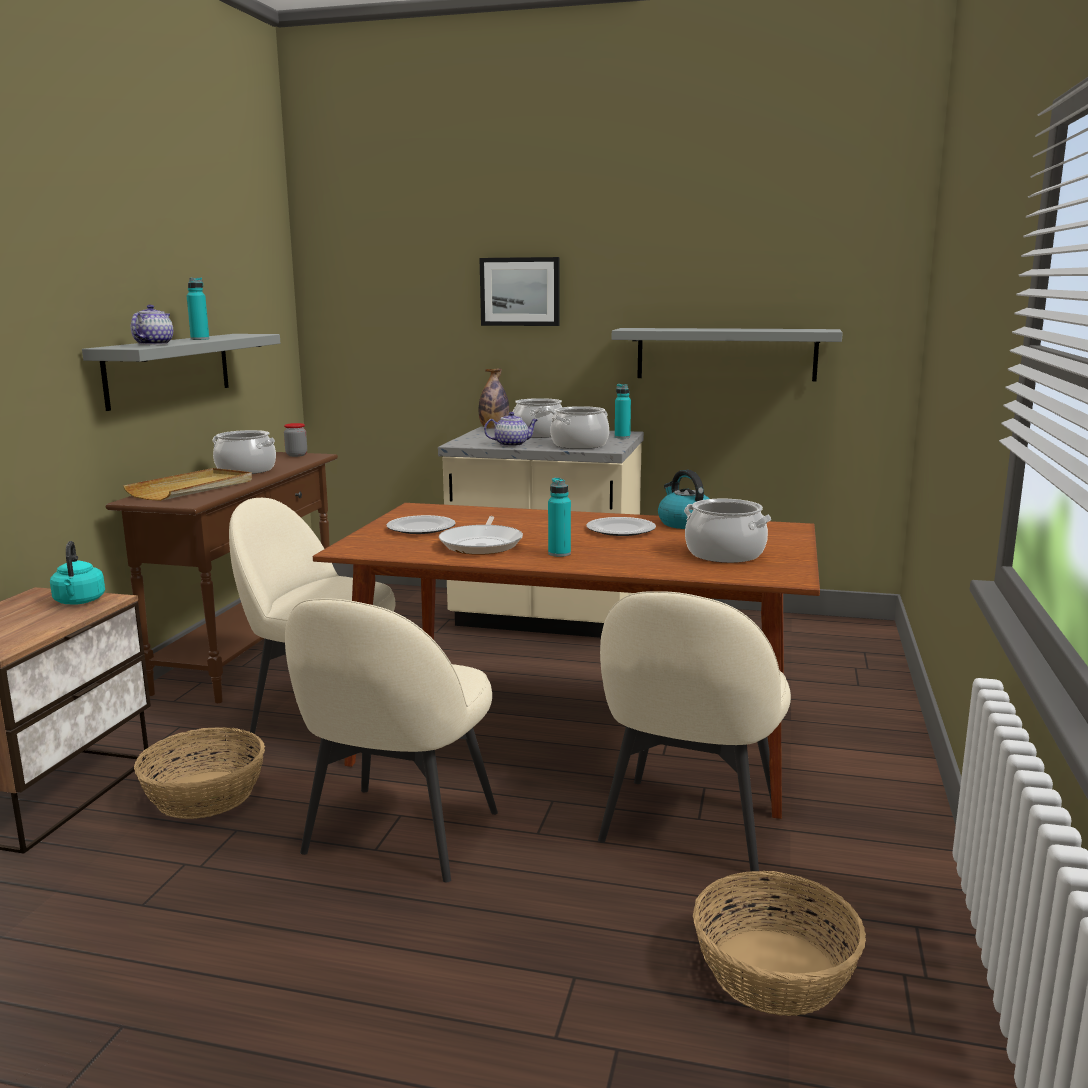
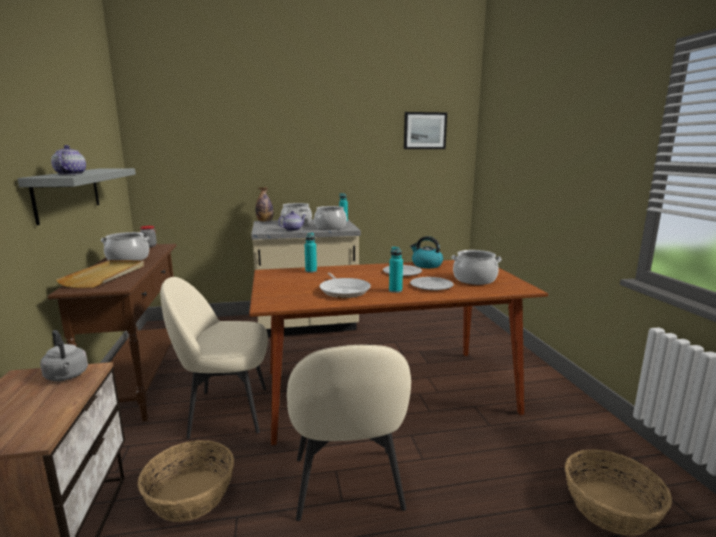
camera: 25 degrees left, 0 degrees up
turquoise kettle [50,541,105,605] -> grey kettle [40,330,88,381]
turquoise bottle [187,277,209,340] -> turquoise bottle moved to [305,233,317,273]
plate [386,515,456,534] -> plate moved to [410,277,454,291]
picture [480,257,559,326] -> picture moved to [404,112,447,149]
beige chair [598,591,791,871] -> none
grey shelf [612,328,843,381] -> none

